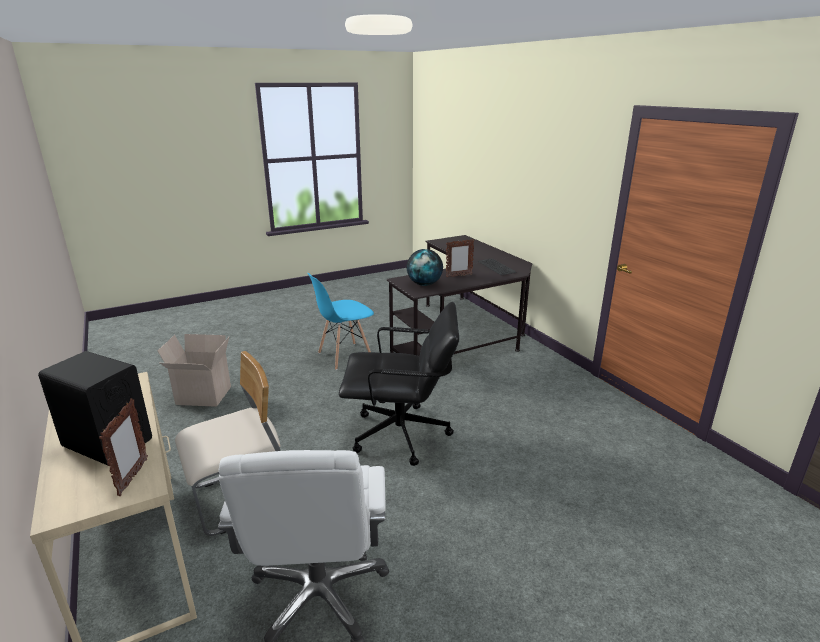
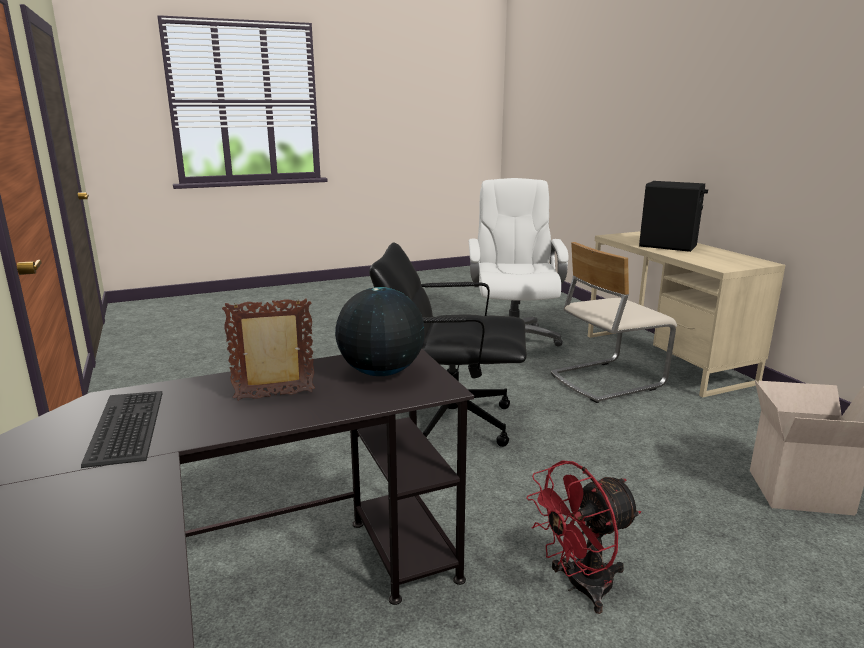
camera: 175 degrees left, 5 degrees down
picture frame [99,398,148,496] -> none
blue chair [308,273,374,370] -> red fan [526,460,641,614]

